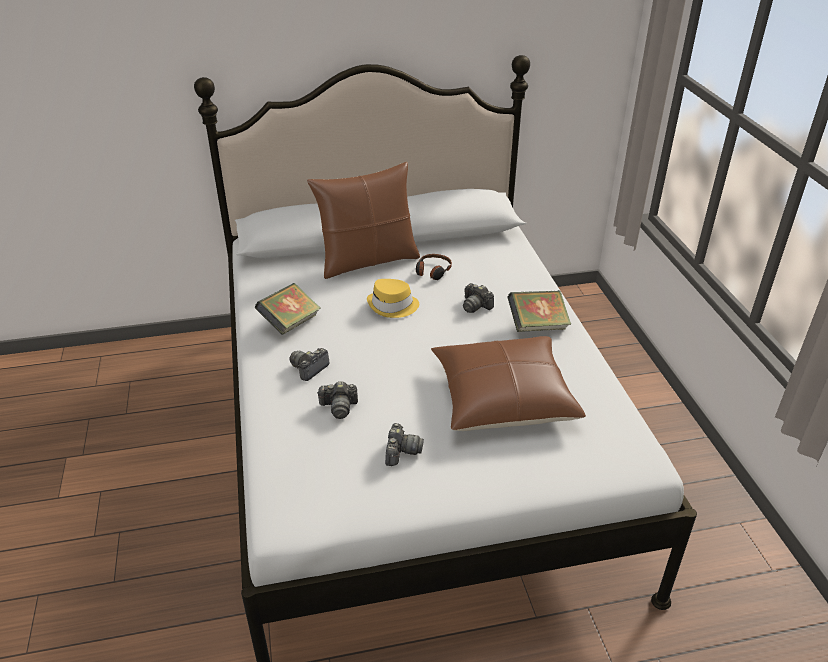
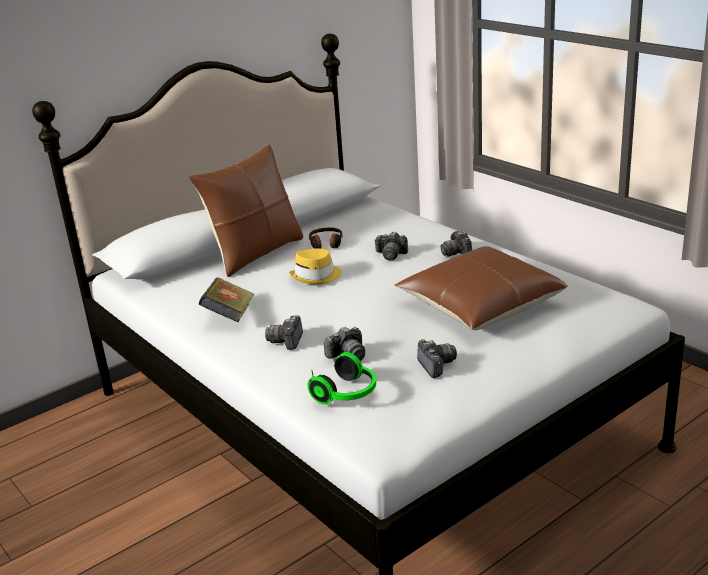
camera: 25 degrees left, 10 degrees down
book [507,290,571,332] -> camera [440,231,472,257]
none -> headphones [307,352,376,405]

